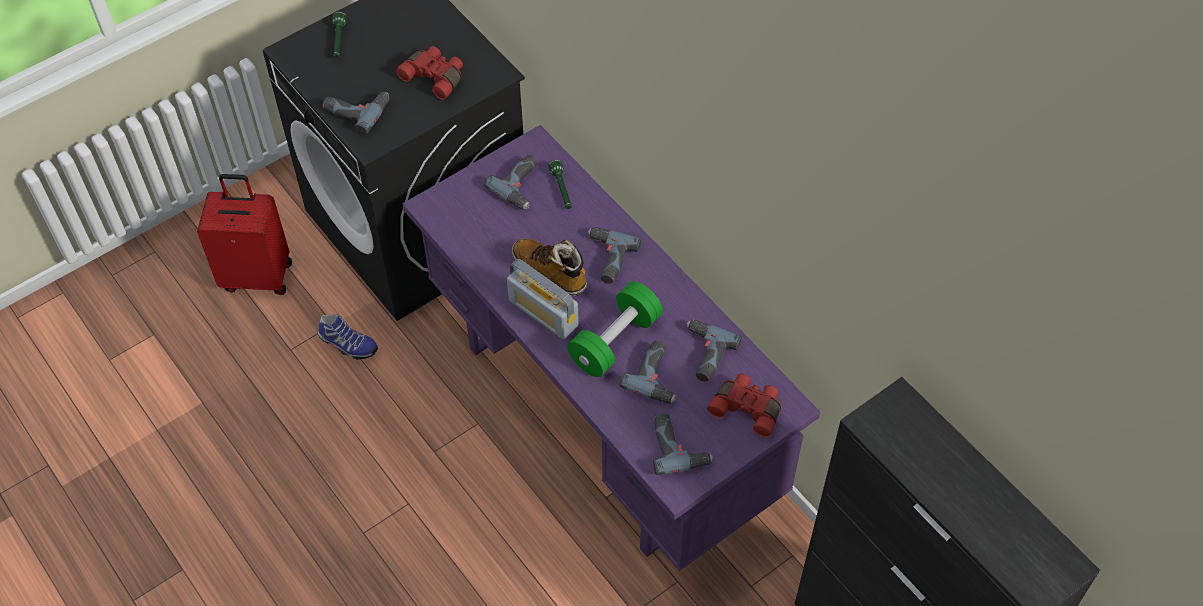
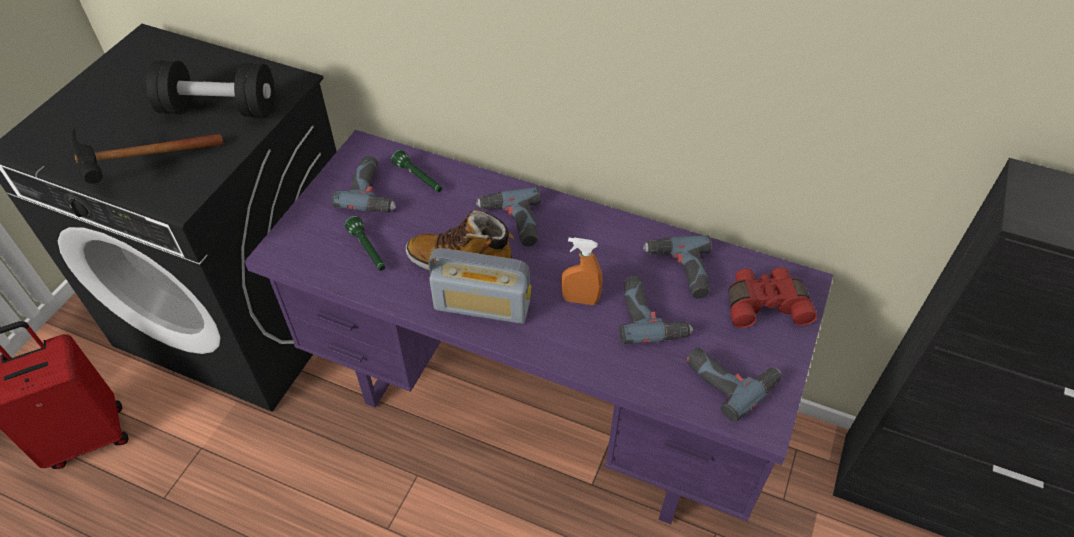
camera: 30 degrees left, 5 degrees down
shoe [318,315,378,360] -> none
power drill [323,92,390,135] -> hammer [72,128,223,184]
green flashlight [332,12,347,58] -> green flashlight moved to [344,216,385,271]
red binoculars [396,46,463,100] -> black dumbbell [146,60,274,117]
green dumbbell [567,281,663,377] -> orange spray bottle [561,237,603,305]

